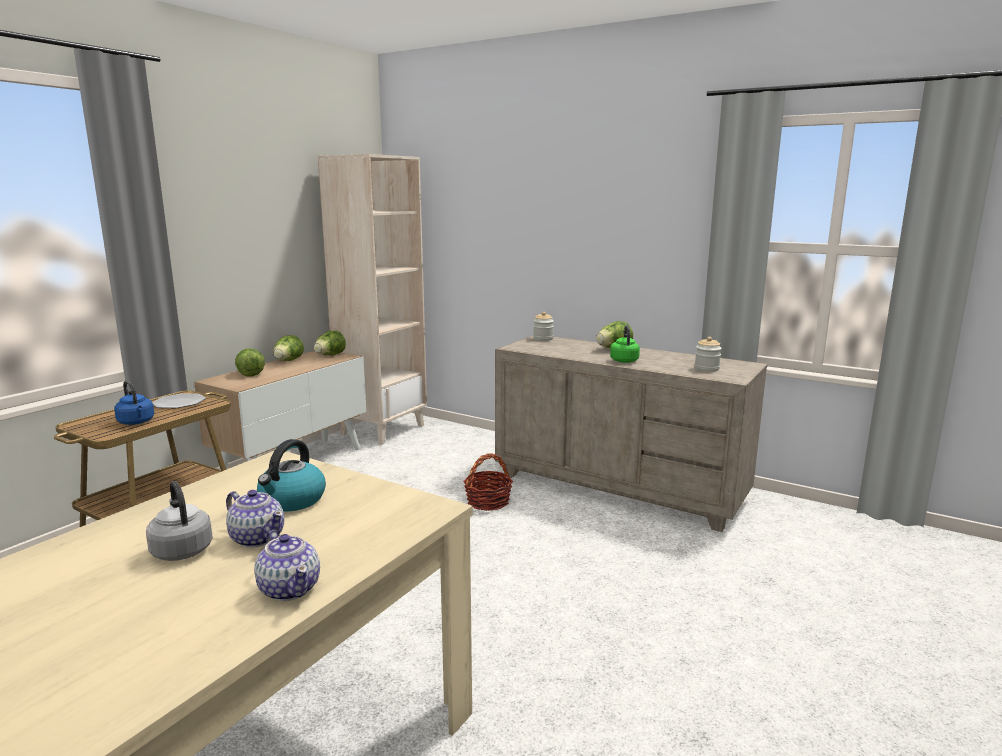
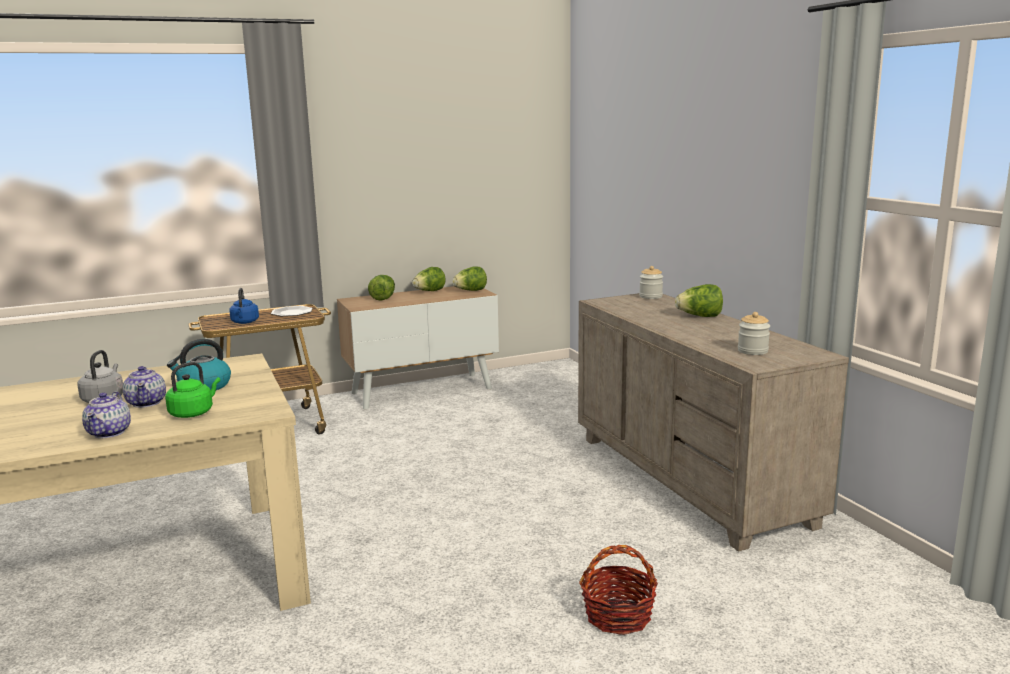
camera: 35 degrees right, 0 degrees up
beige bookcase [318,154,427,445] -> none
basket [464,453,513,511] -> basket moved to [579,545,658,635]
green kettle [610,325,640,363] -> green kettle moved to [165,362,220,418]

